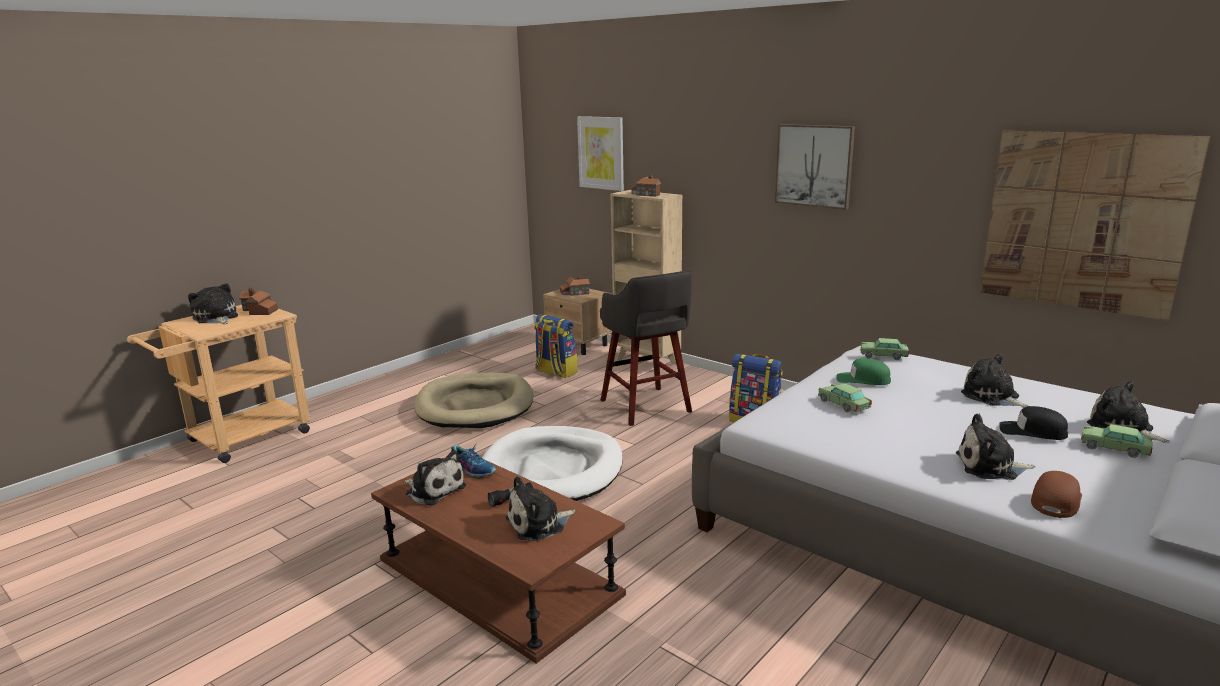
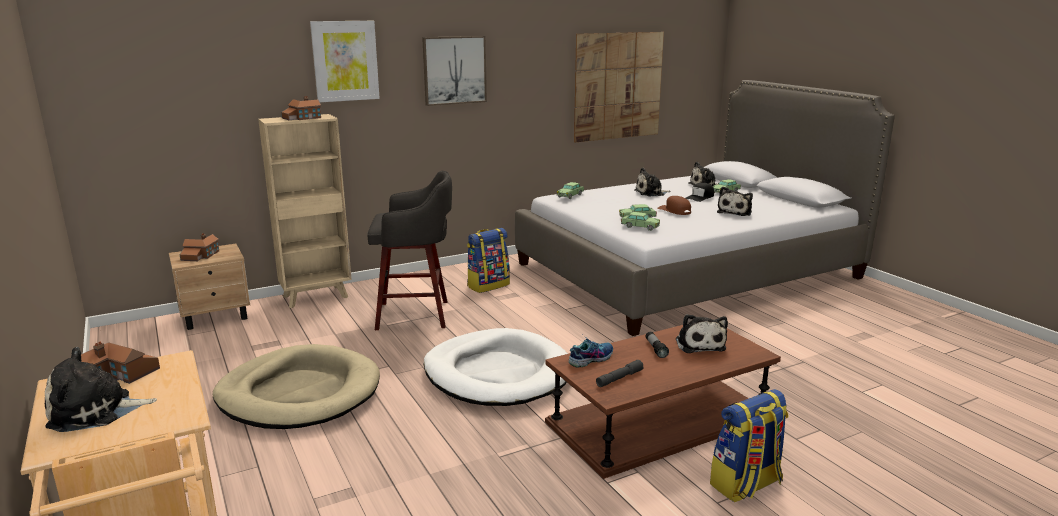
camera: 70 degrees left, 0 degrees up
plush toy [405,450,466,506] -> grey flashlight [596,360,644,387]
backpack [534,314,578,378] -> backpack moved to [710,389,789,502]
picture [577,116,624,191] -> picture moved to [310,21,380,102]
green cap [836,358,891,385] -> none
brown cap [1031,471,1082,518] -> brown cap moved to [657,196,691,215]
none -> toy car [621,212,660,231]

